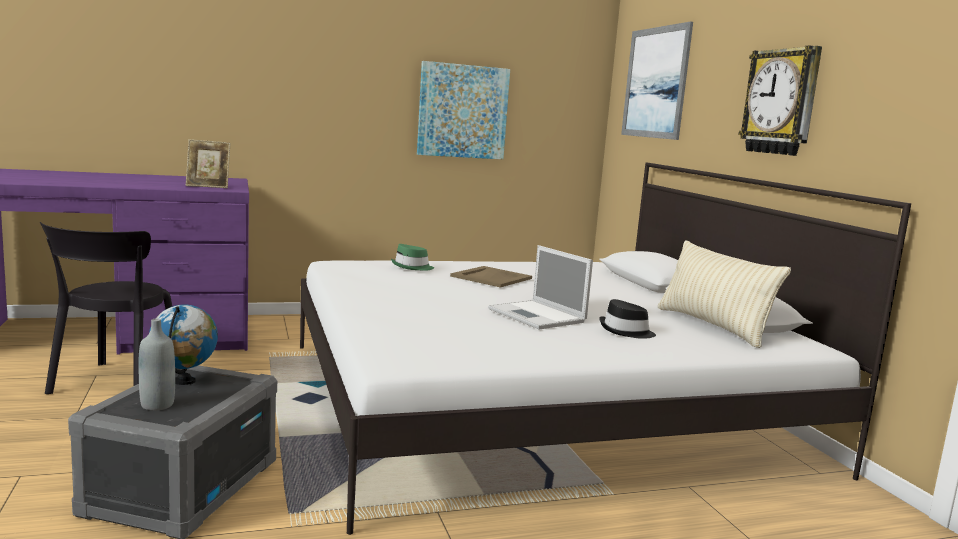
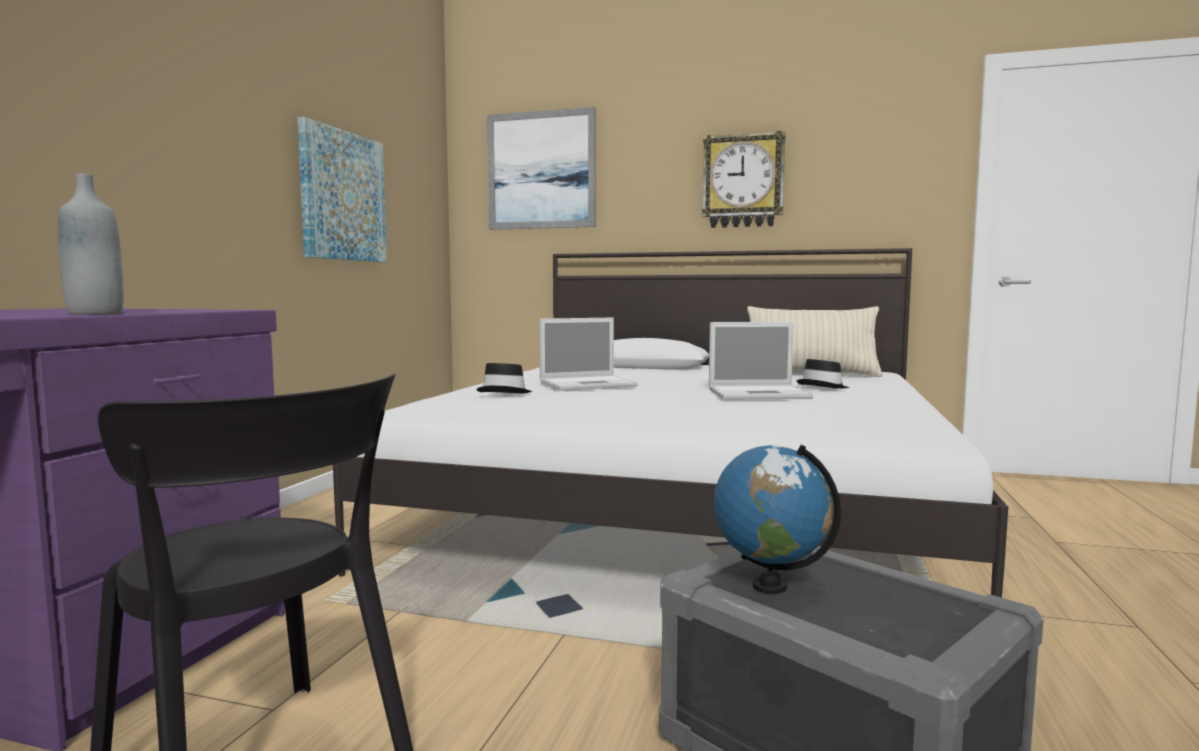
camera: 55 degrees left, 5 degrees down
grey bottle [138,319,175,410] -> grey bottle moved to [58,174,124,315]
picture frame [186,139,231,188] -> none
green hat [391,244,434,270] -> black hat [476,363,532,393]
beige tray [450,266,532,288] -> laptop [539,318,638,391]

